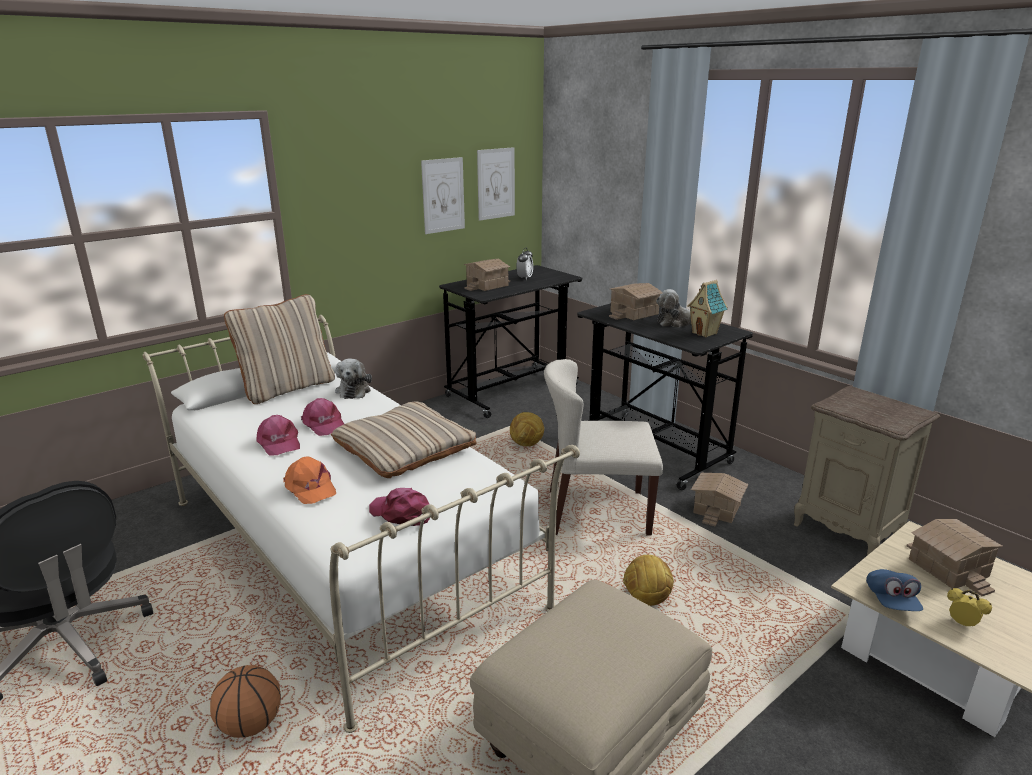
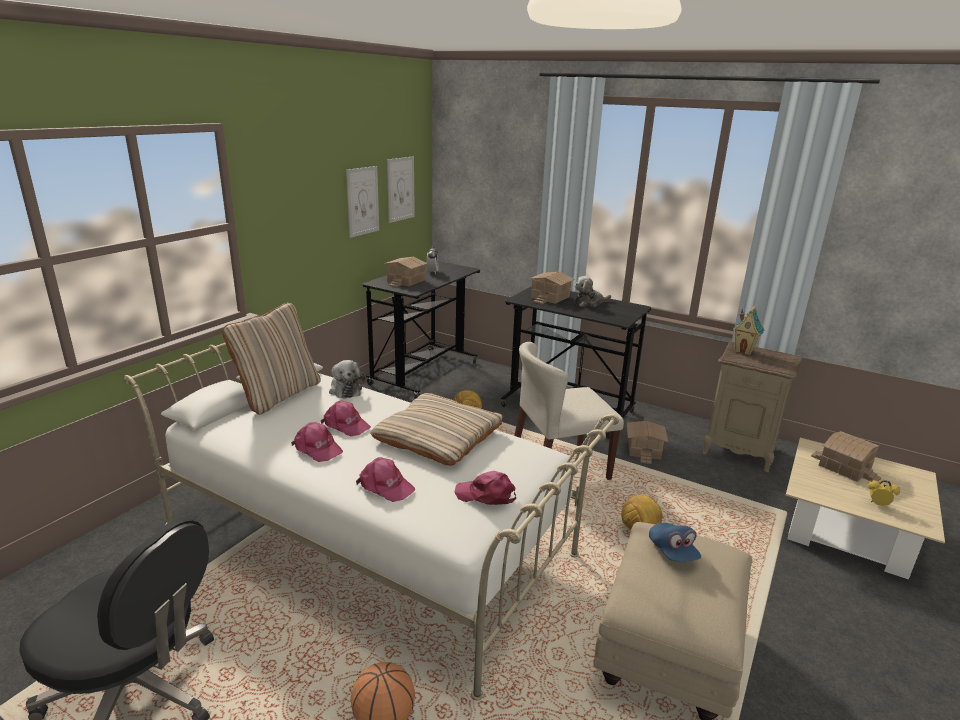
camera: 20 degrees left, 0 degrees up
orange cap [283,456,336,504] -> pink cap [356,457,415,502]
toy house [687,280,728,337] -> toy house moved to [732,306,764,355]
blue cap [866,569,923,611] -> blue cap moved to [649,523,701,562]

